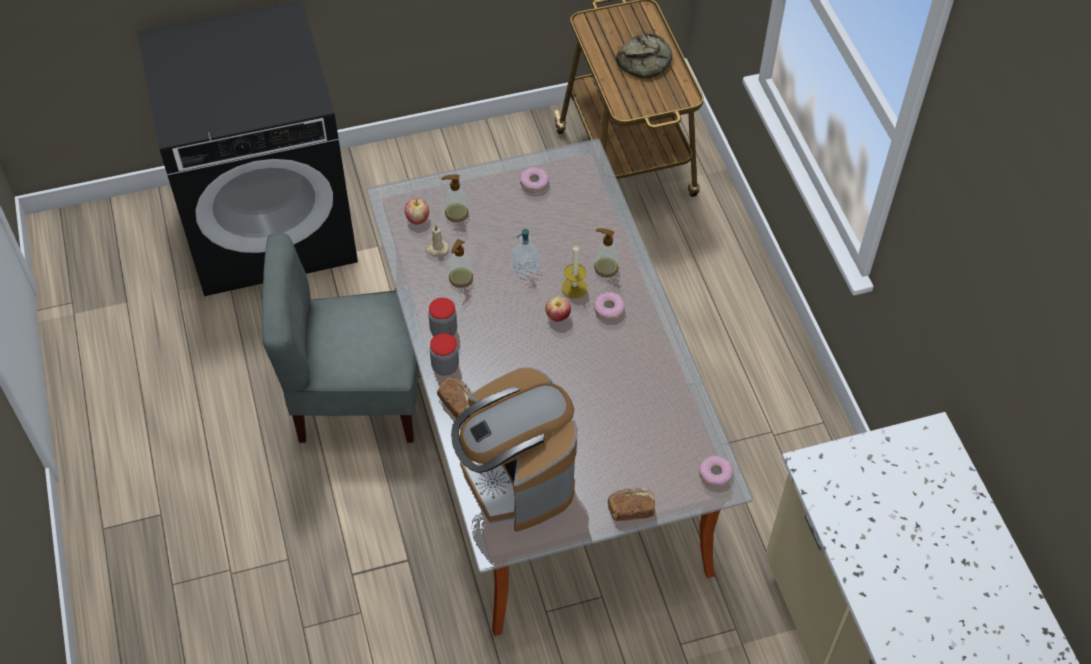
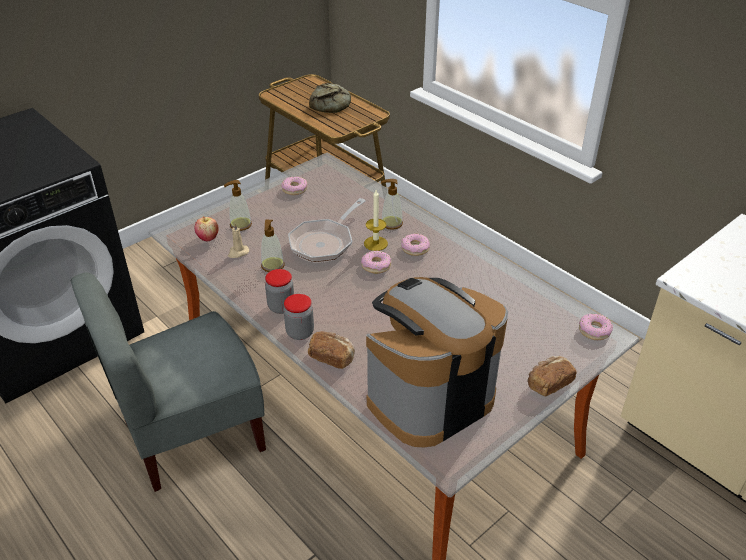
camera: 25 degrees left, 15 degrees down
coffee machine [451,367,578,532] -> coffee machine turned 105 degrees clockwise [366,277,508,447]
soap dispenser [511,229,540,277] -> frying pan [288,198,366,262]
apple [545,297,571,321] -> donut [361,251,391,274]

